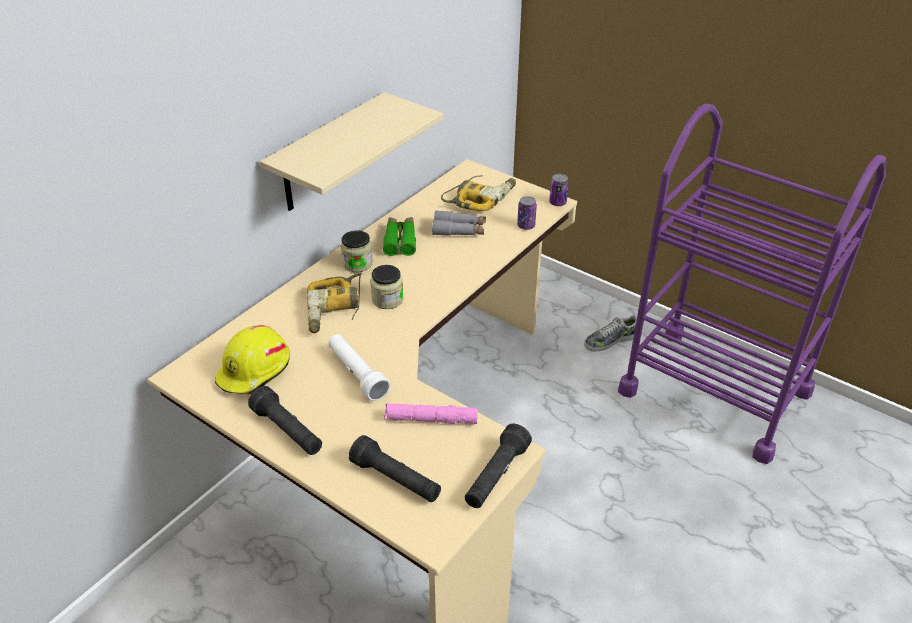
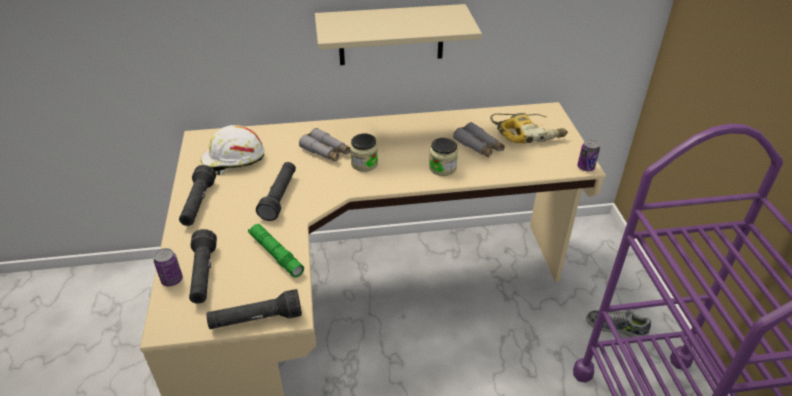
camera: 45 degrees right, 0 degrees up
yellow hard hat [215,325,290,394] -> white hard hat [200,125,265,175]
power drill [307,273,362,333] -> grey binoculars [299,128,351,162]
white flashlight [328,334,391,401] -> black flashlight [256,162,296,221]
jar [341,230,373,272] -> jar moved to [429,138,458,176]
green binoculars [383,217,416,256] -> none
pink flashlight [384,403,478,424] -> green flashlight [248,224,304,278]
can [517,196,537,230] -> can moved to [154,248,183,286]

